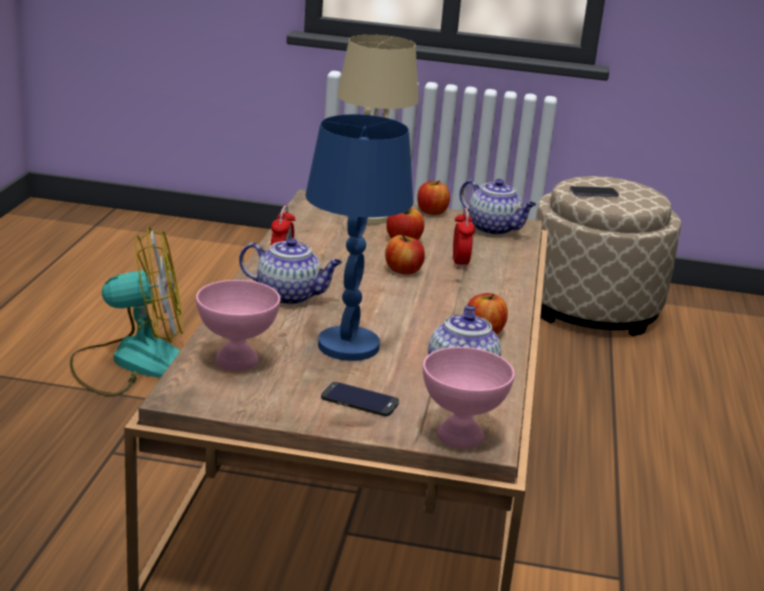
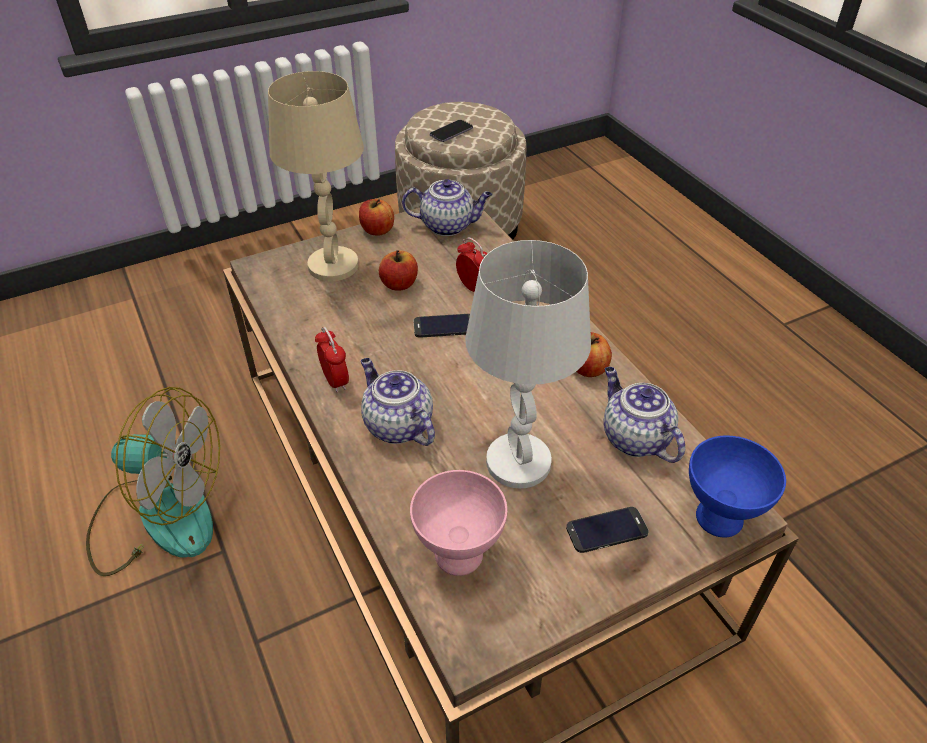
camera: 35 degrees left, 20 degrees up
fan [70,226,184,396] -> fan turned 60 degrees clockwise [86,387,220,576]
teapot [239,238,342,305] -> teapot turned 105 degrees counterclockwise [361,358,435,446]
blue table lamp [305,114,413,361] -> white table lamp [465,240,591,488]
apple [385,234,425,274] -> phone [414,314,470,338]
pink bowl [423,347,514,449] -> blue bowl [689,436,786,538]

